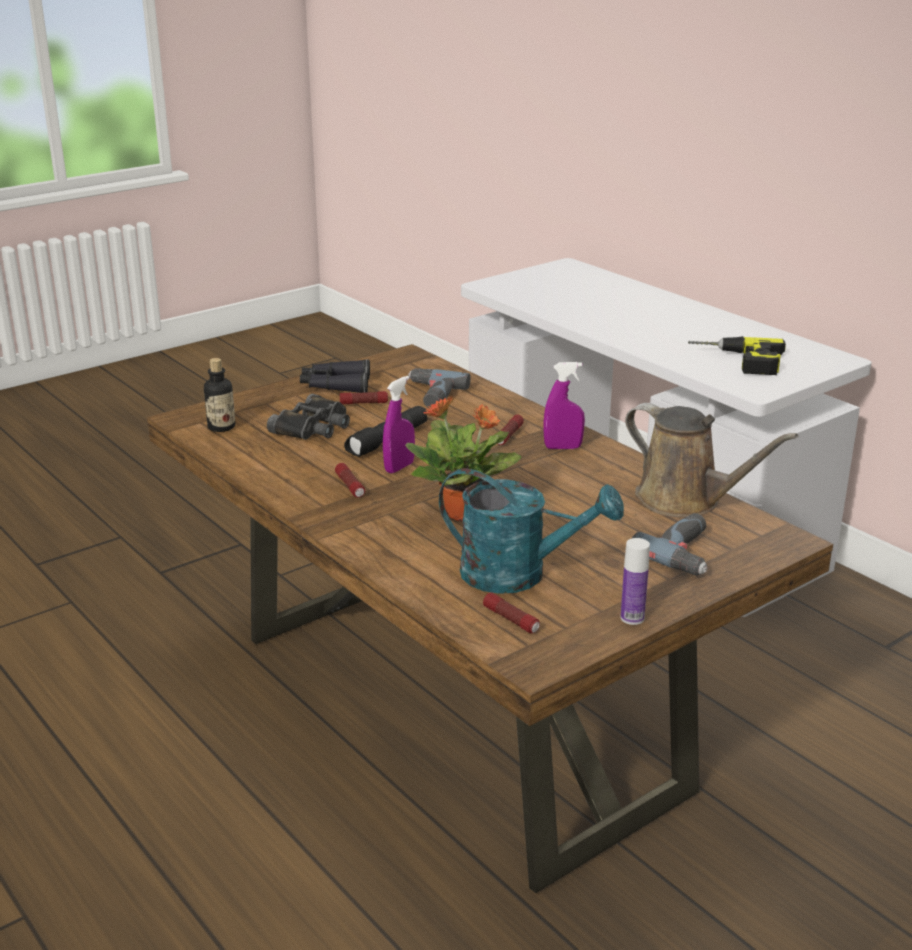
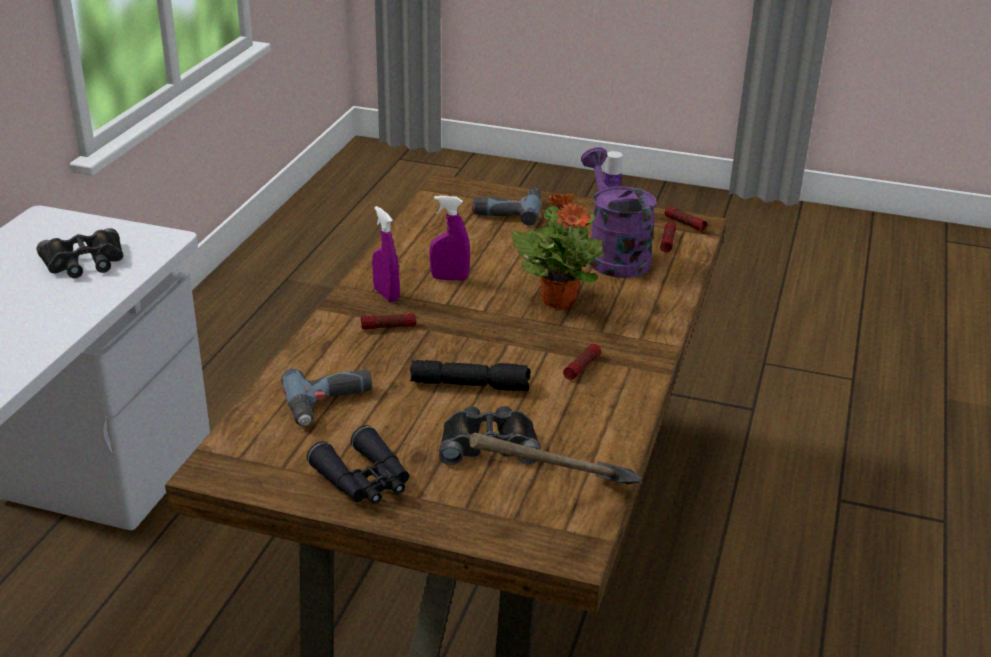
camera: 125 degrees left, 5 degrees up
bottle [204,358,235,432] -> hammer [469,433,642,485]
flashlight [340,391,388,404] -> flashlight moved to [665,206,707,231]
purple spray bottle [383,376,415,473] -> purple spray bottle moved to [429,196,470,281]
turquoise watering can [439,468,624,594] -> purple watering can [581,147,657,278]
brown watering can [625,403,798,517] -> none
power drill [688,336,786,375] -> black binoculars [37,228,123,278]

